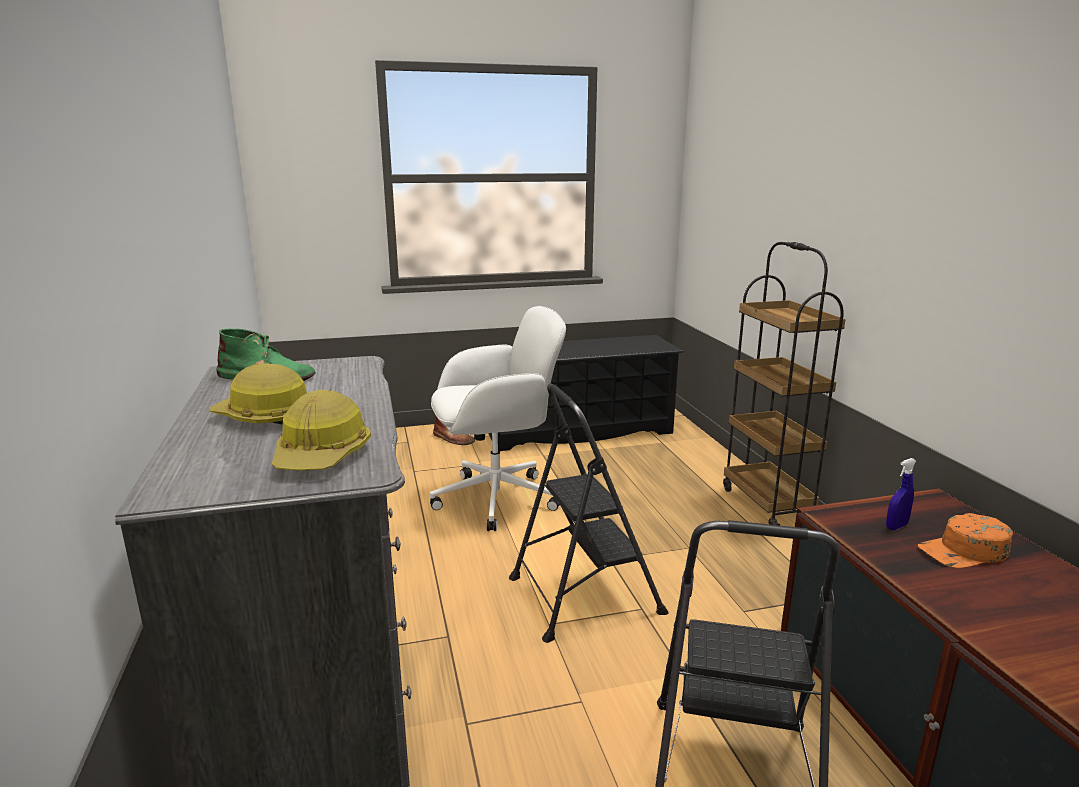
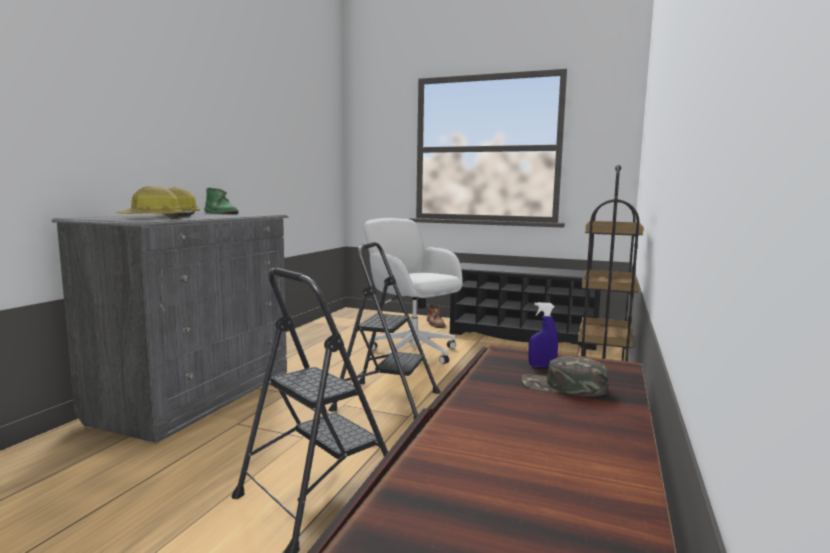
camera: 35 degrees right, 10 degrees down
white office chair [430,306,566,531] -> white office chair turned 150 degrees counterclockwise [364,218,463,364]
orange cap [918,513,1013,568] -> green cap [522,356,608,396]

